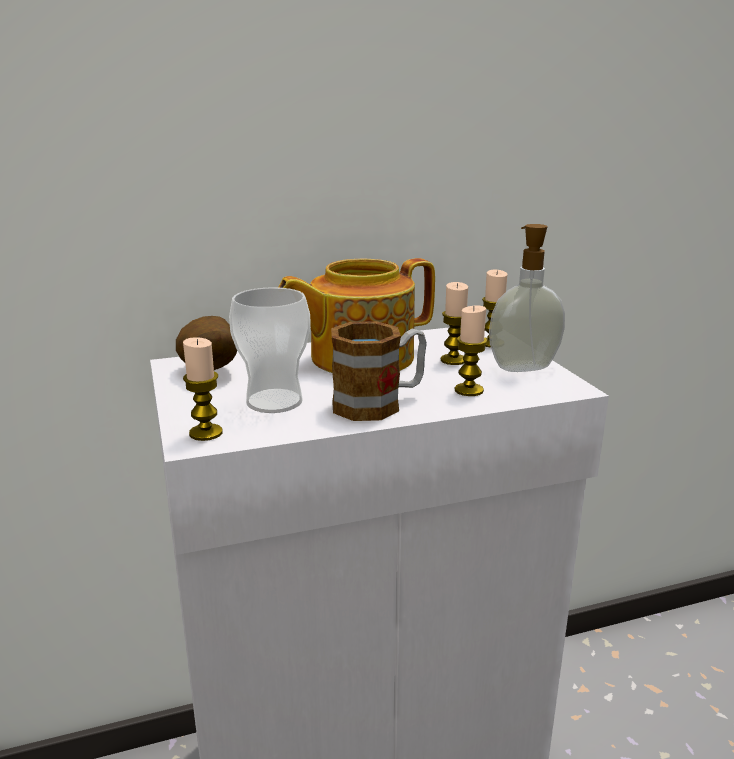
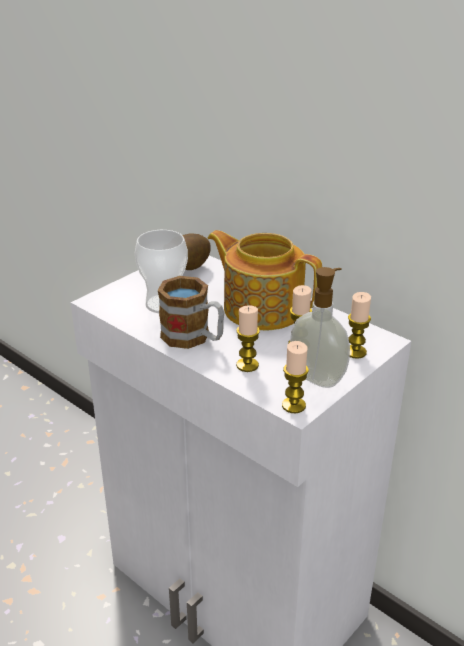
camera: 60 degrees right, 10 degrees up
candle [183,337,223,441] -> candle moved to [282,341,309,413]

